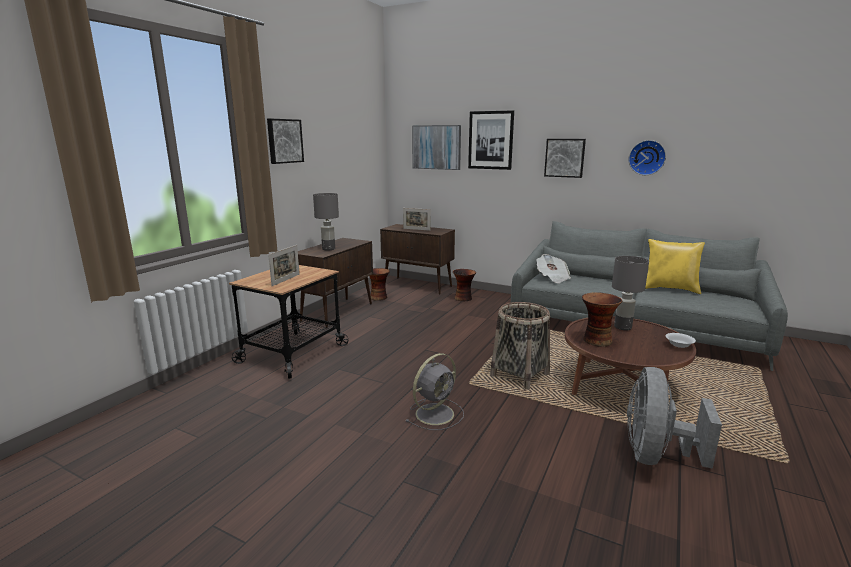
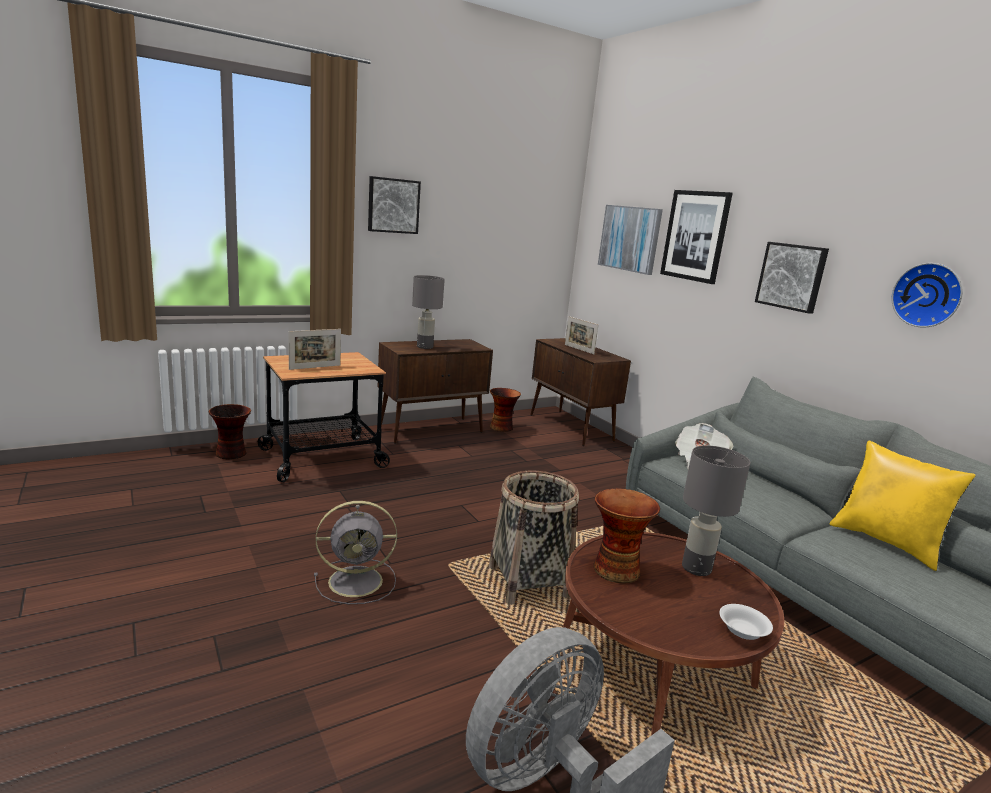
camera: 30 degrees right, 0 degrees up
vase [453,269,476,301] -> vase moved to [209,404,251,460]

